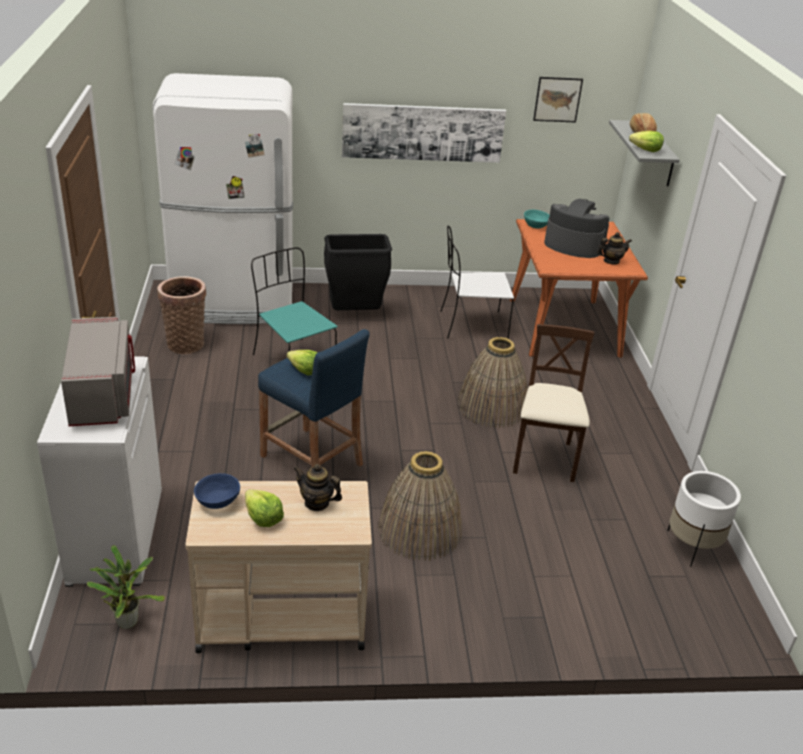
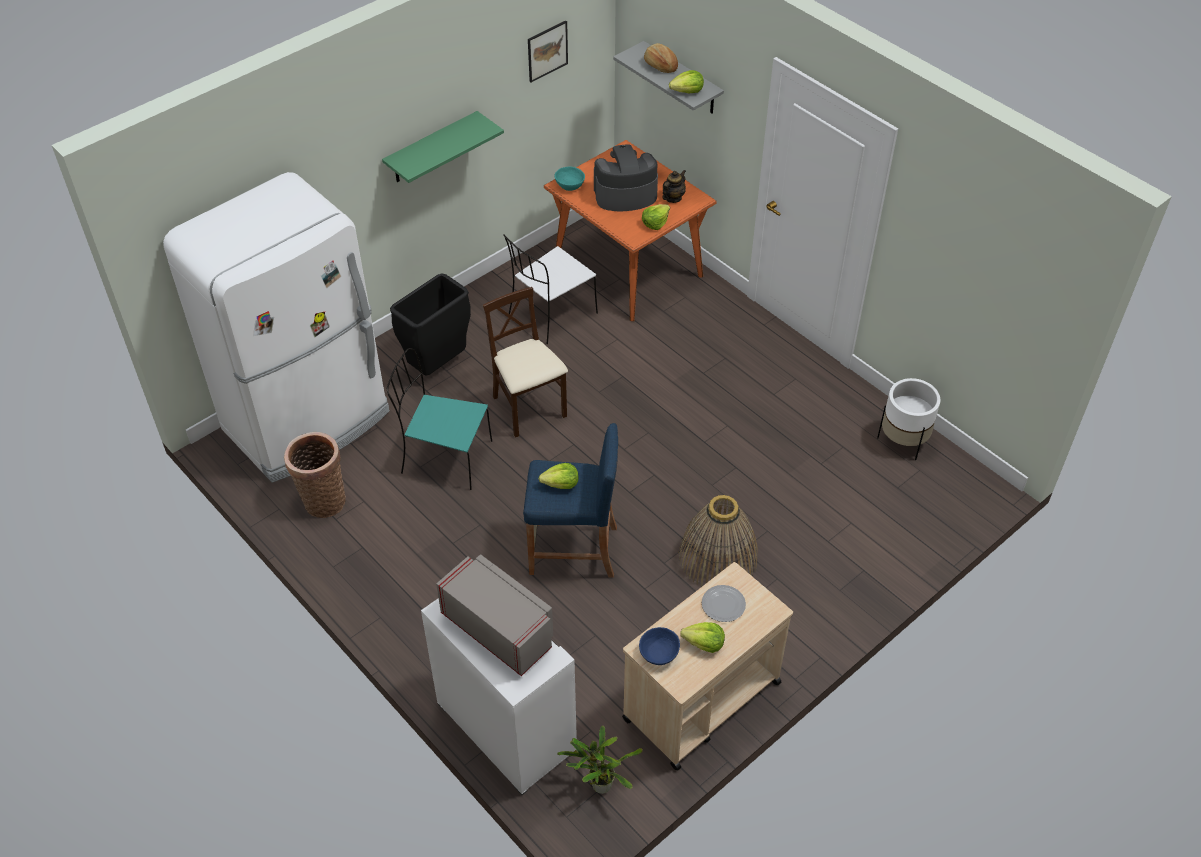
camera: 35 degrees left, 15 degrees up
teapot [294,464,342,511] -> plate [702,585,746,622]
picture [342,103,506,163] -> green shelf [382,111,504,183]
basket [458,337,527,428] -> none
beige chair [513,324,594,482] -> beige chair moved to [483,287,568,438]
none -> lettuce [642,204,670,230]

